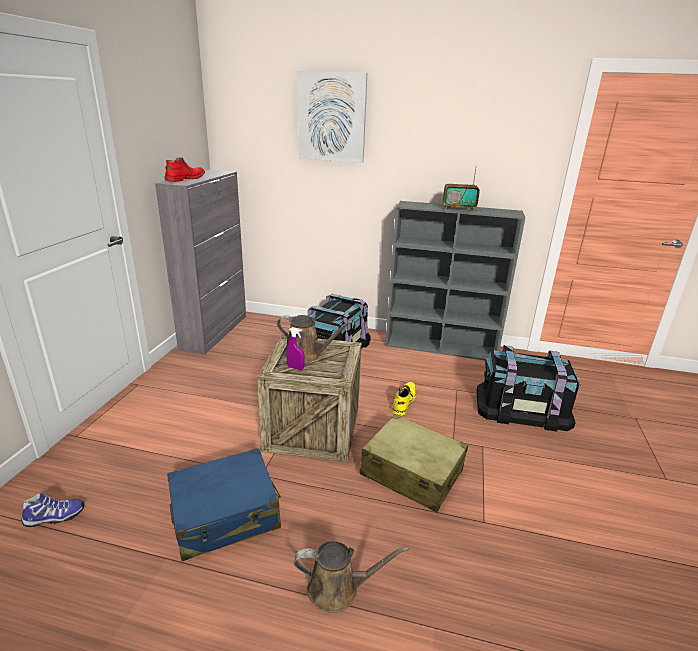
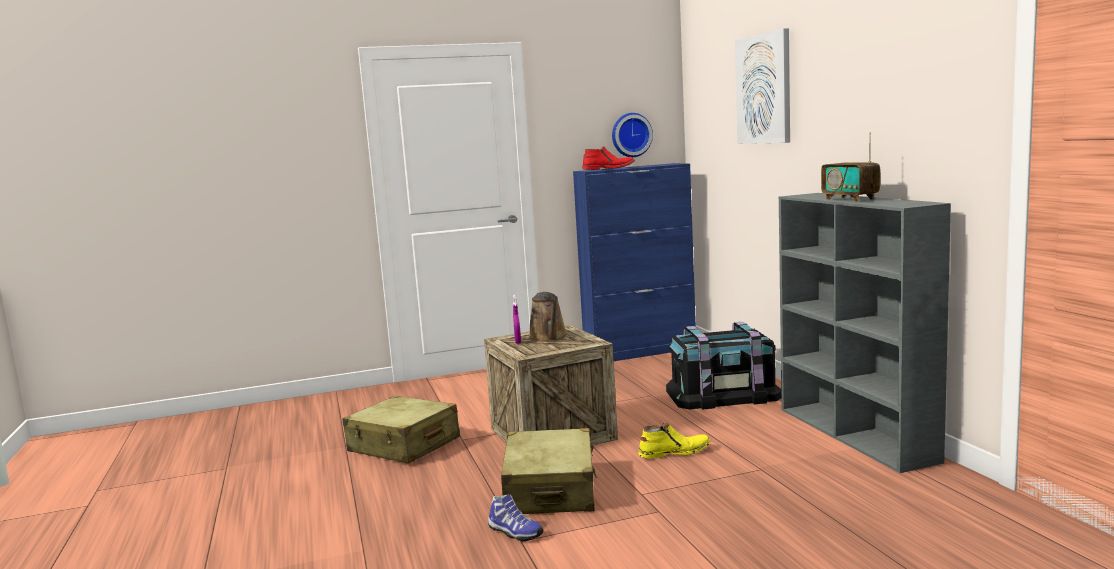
camera: 60 degrees right, 15 degrees down
shoe [21,493,84,527] -> shoe moved to [488,494,543,541]
grey cabinet [155,170,246,354] -> blue cabinet [573,163,696,361]
blue suitcase [167,448,281,561] -> beige suitcase [342,396,460,464]
brown watering can [294,541,409,613] -> none
black storage box [477,345,580,432] -> none
none -> wall clock [612,113,653,157]

